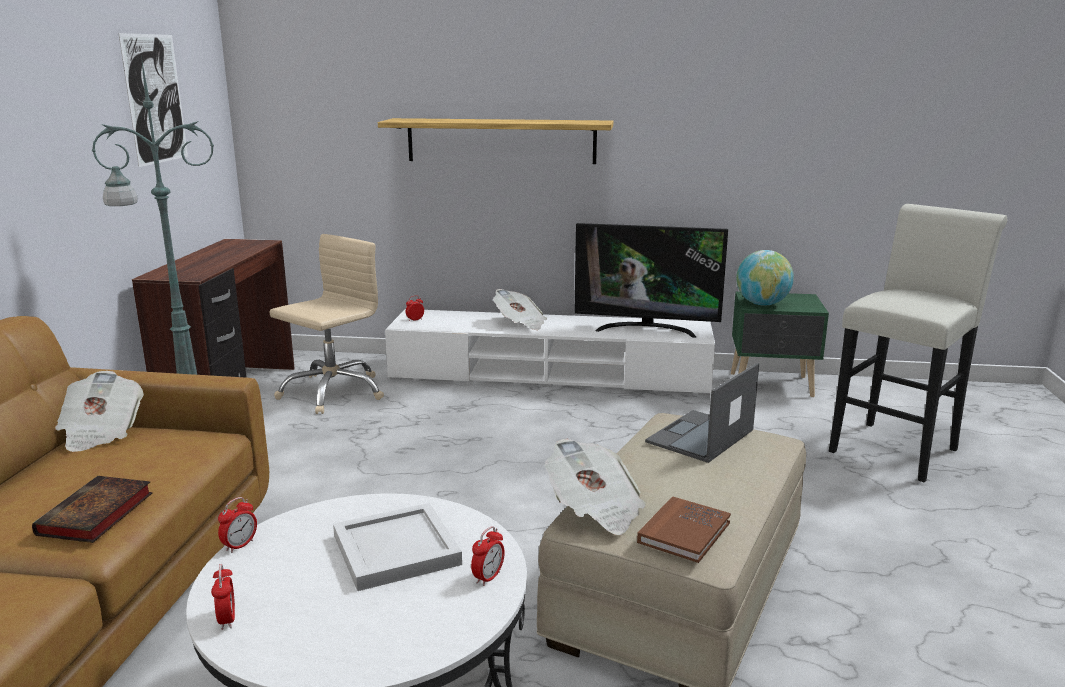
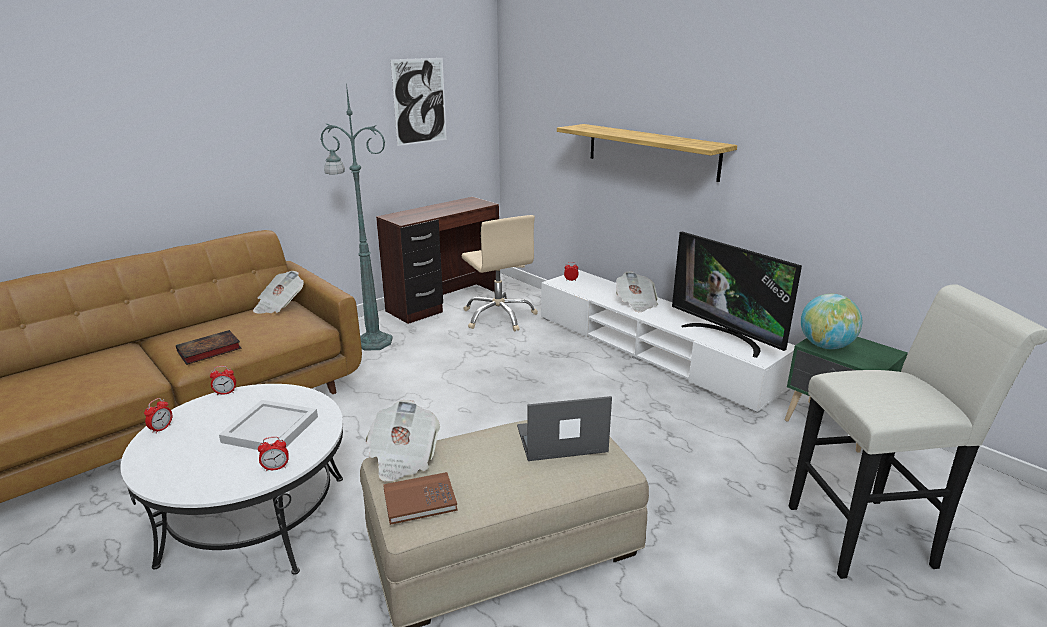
camera: 40 degrees right, 5 degrees up
beige office chair [269,234,384,414] -> beige office chair turned 75 degrees clockwise [461,215,538,331]

